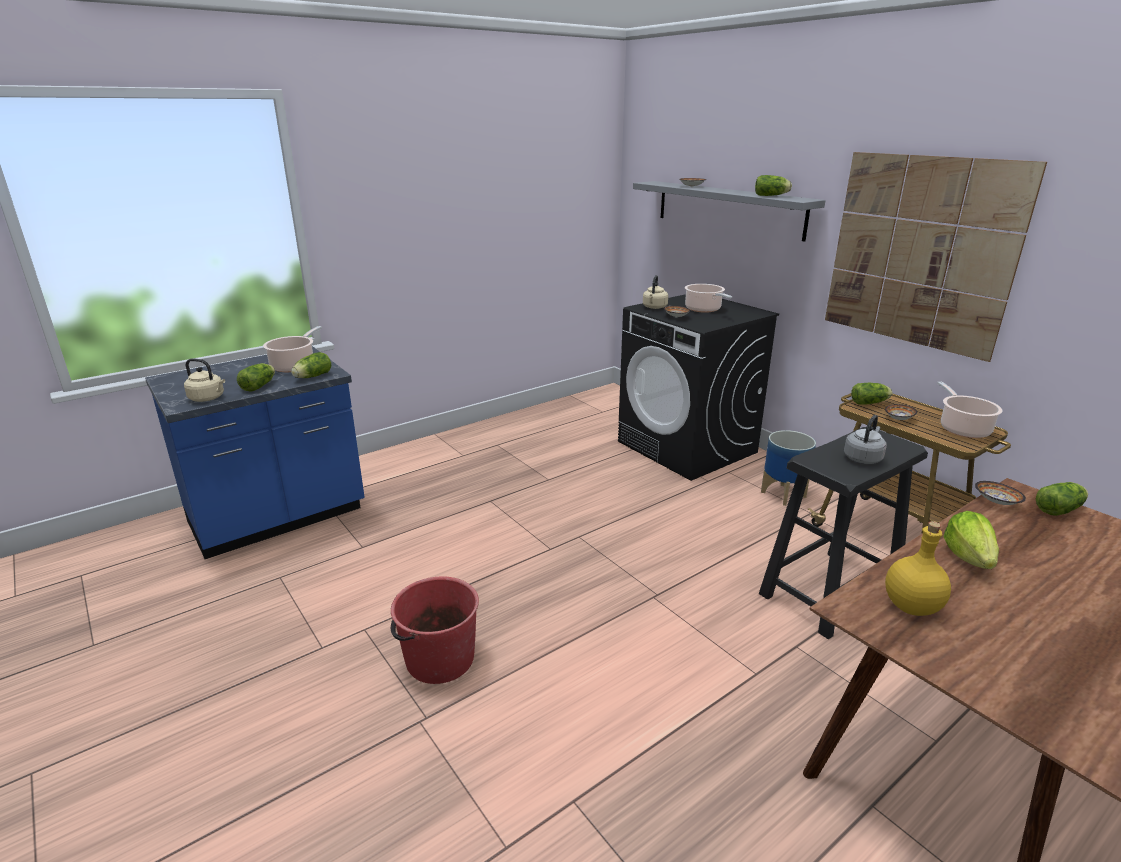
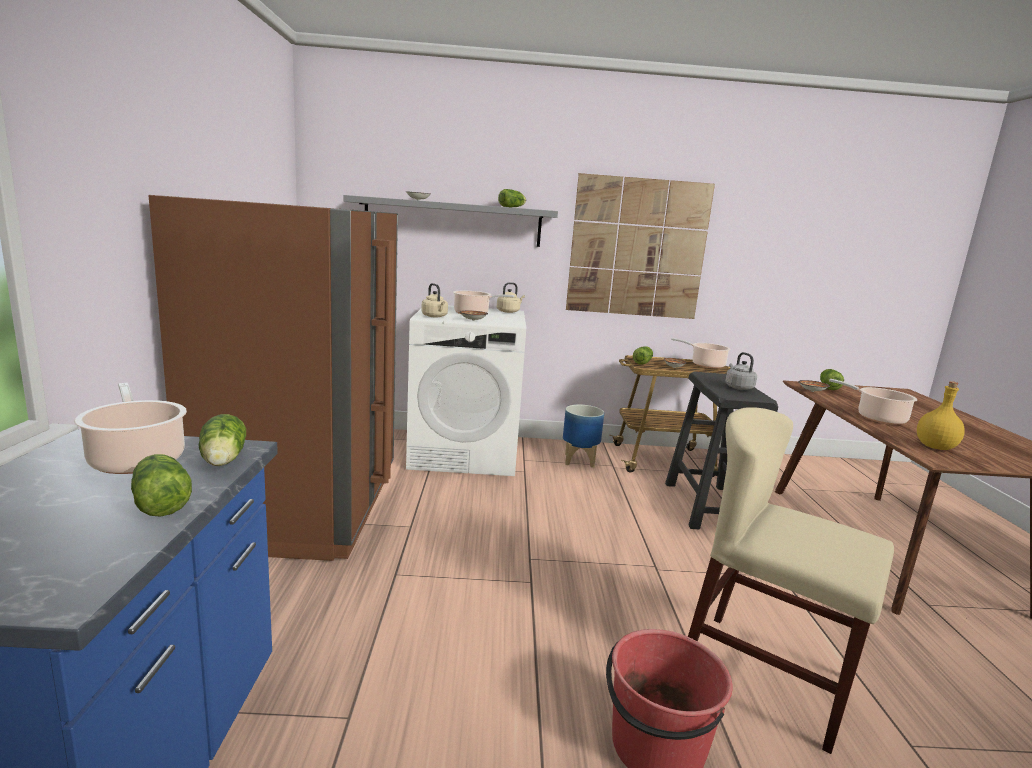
camera: 55 degrees left, 10 degrees down
beige kettle [184,358,225,402] -> beige kettle moved to [497,282,525,313]
black washing machine [618,294,779,481] -> white washing machine [406,306,526,476]
lettuce [944,511,999,569] -> cooking pot [829,379,917,425]
none -> brown fridge [149,195,398,561]
none -> beige chair [688,407,894,754]

